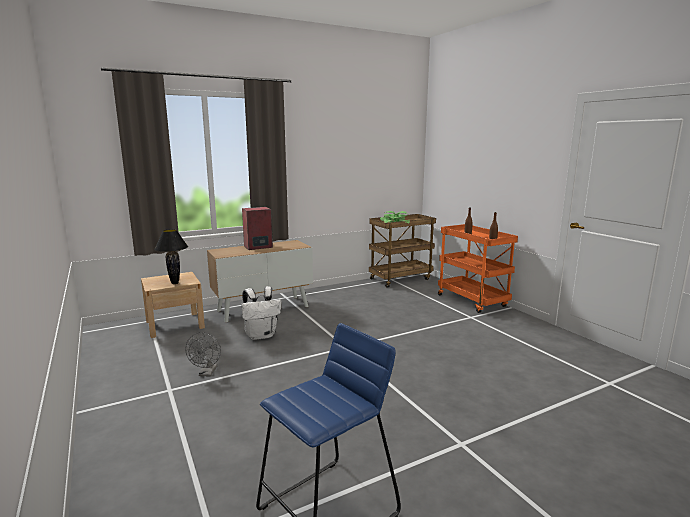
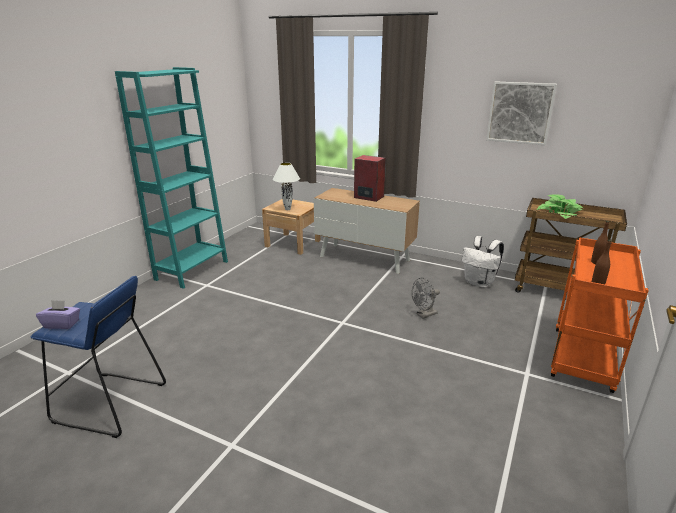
camera: 55 degrees right, 10 degrees up
black table lamp [154,229,188,284] -> white table lamp [273,163,300,210]
grey fan [185,332,221,376] -> grey fan moved to [411,278,440,319]
white backpack [241,286,281,340] -> white backpack moved to [461,236,504,288]
none -> purple tissue box [36,300,80,329]
none -> turquoise bookcase [115,67,228,289]
none -> picture [486,81,557,145]

